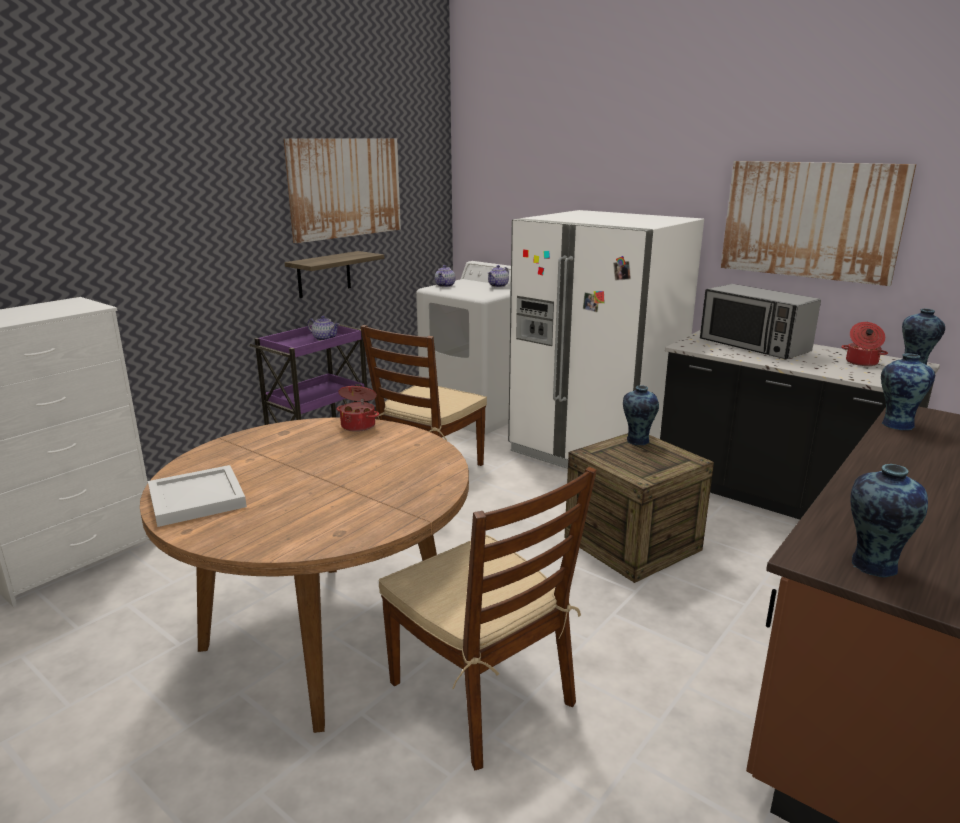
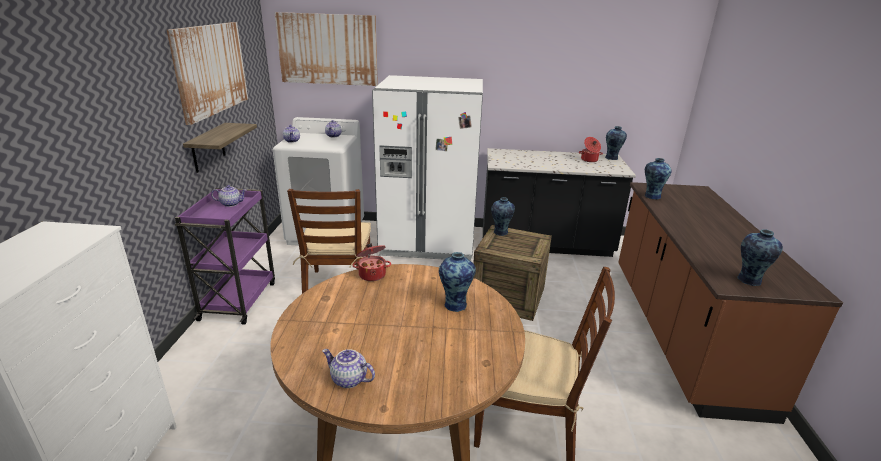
camera: 35 degrees left, 5 degrees up
white tray [148,465,247,527] -> teapot [322,349,375,388]
microwave [700,284,821,359] -> none
picture [721,161,916,286] -> picture moved to [275,12,378,86]
none -> vase [439,252,476,312]

